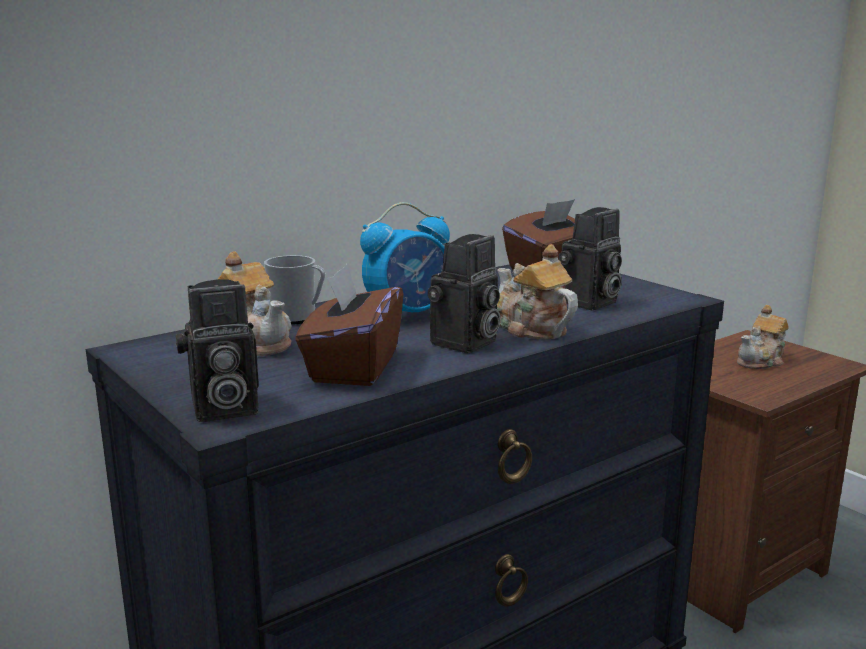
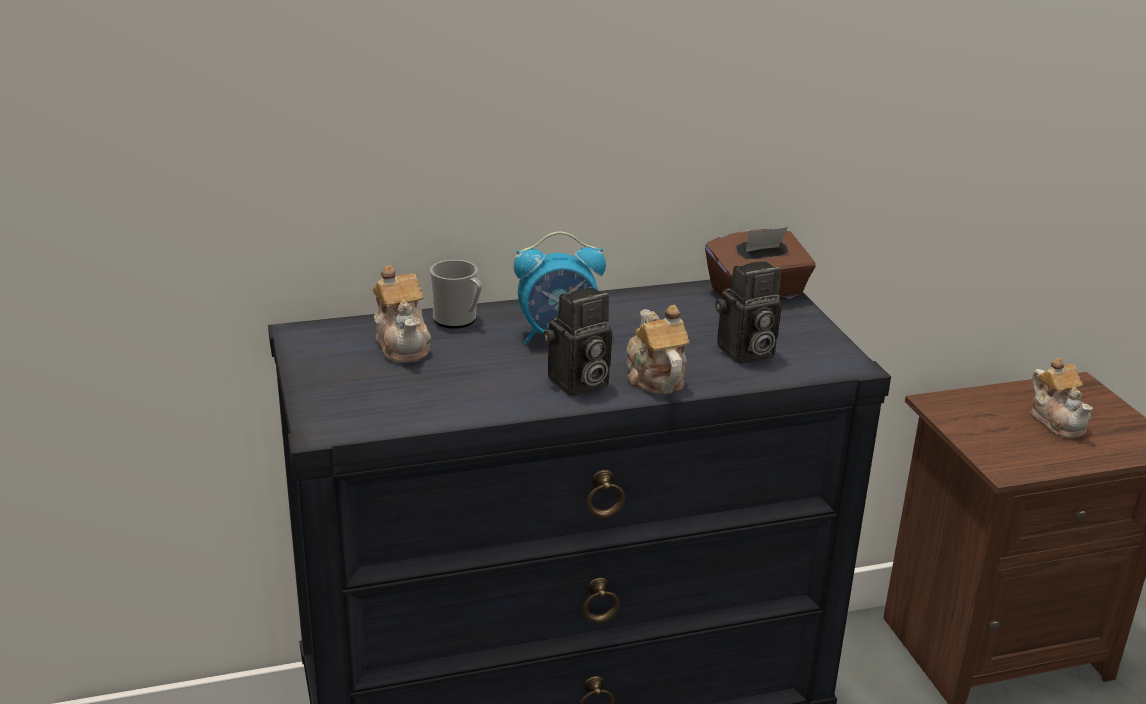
camera: 20 degrees right, 10 degrees up
camera [176,279,259,422] -> none
brown tissue box [295,264,404,386] -> none
teapot [737,305,789,369] -> teapot turned 90 degrees counterclockwise [1031,357,1093,439]

